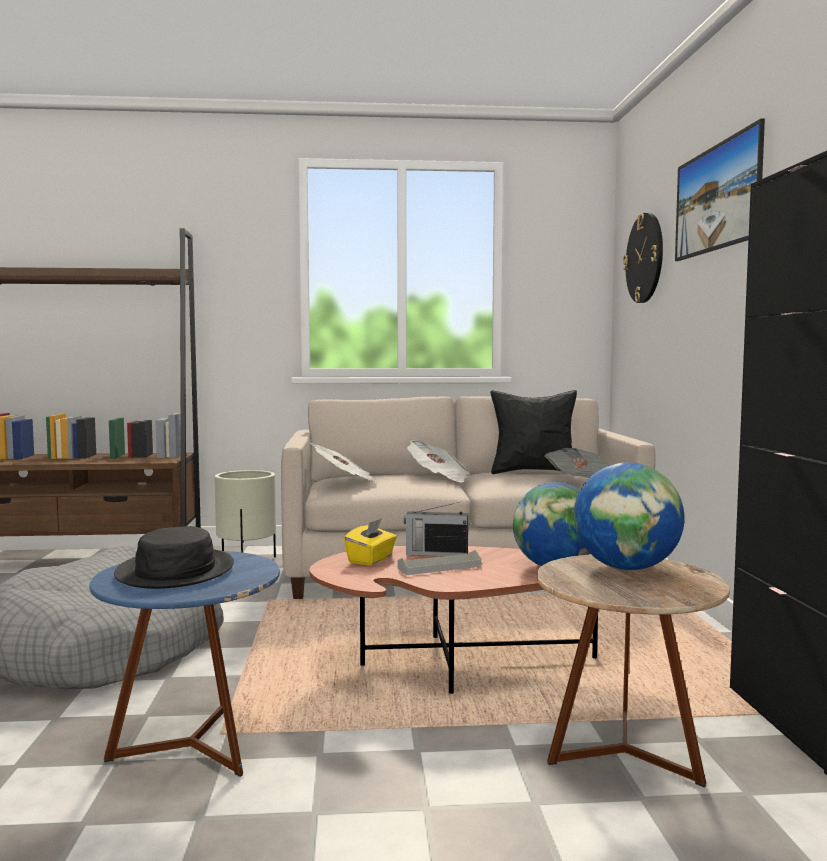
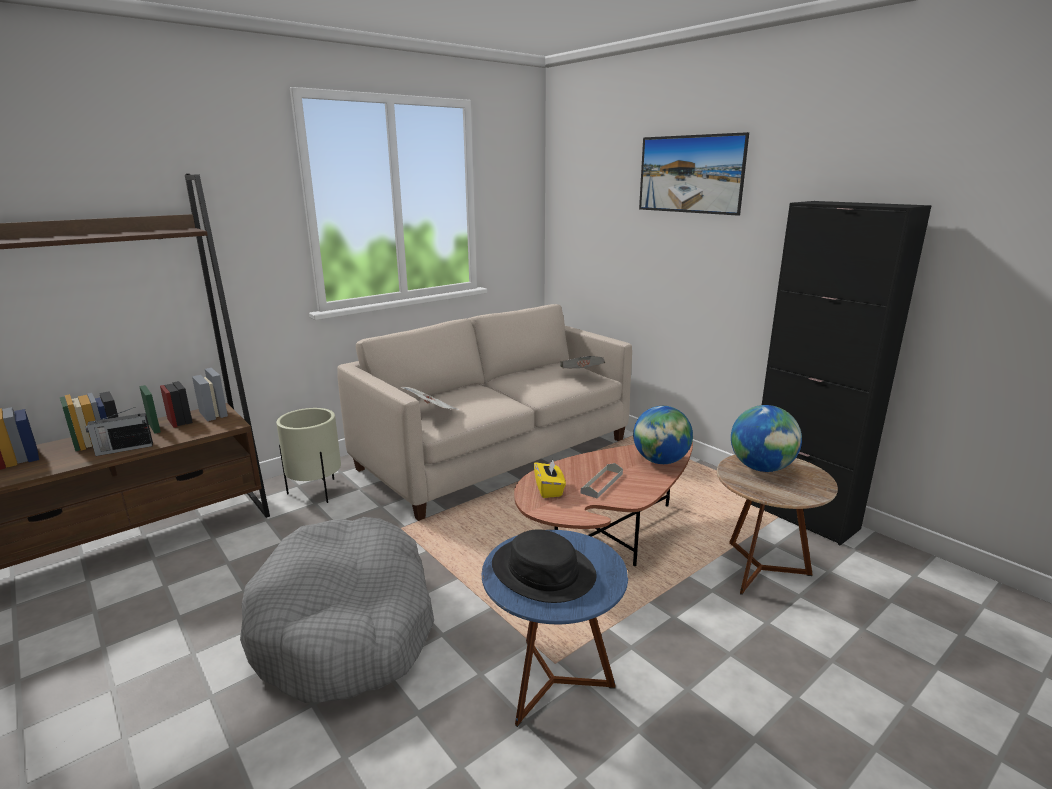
camera: 35 degrees left, 15 degrees up
radio [404,502,468,556] -> radio moved to [86,407,153,456]
newspaper [407,440,470,482] -> none
black pillow [491,390,577,474] -> none
wall clock [623,213,663,303] -> none

